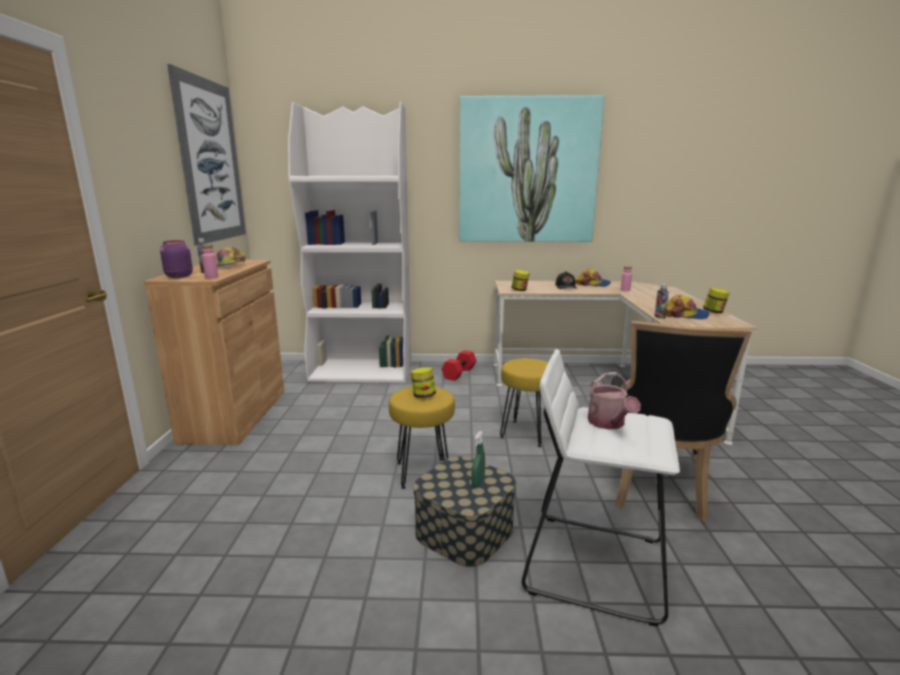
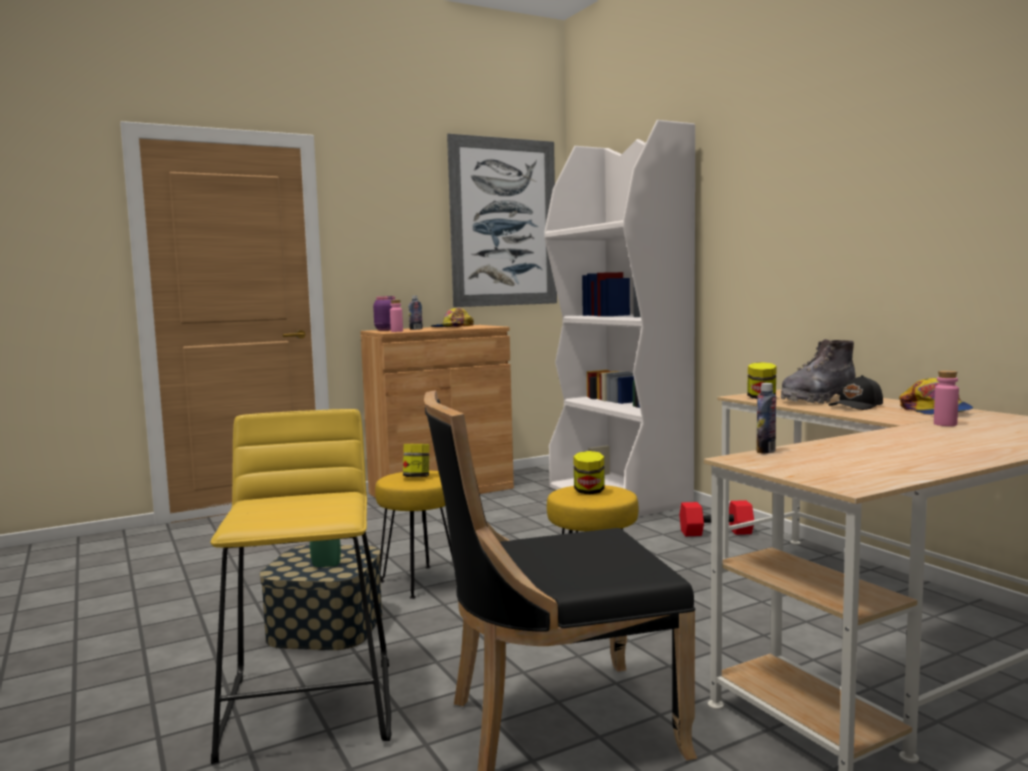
camera: 60 degrees right, 10 degrees down
picture [459,95,604,242] -> none
white stool [522,349,680,626] -> yellow stool [210,409,392,764]
watering can [588,372,641,430] -> none
cap [666,295,709,319] -> none
jar [703,288,730,314] -> jar moved to [573,451,605,495]
none -> grey boot [781,339,856,404]

